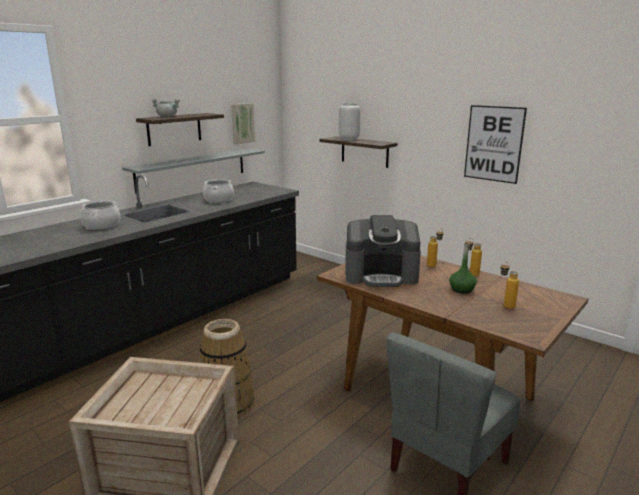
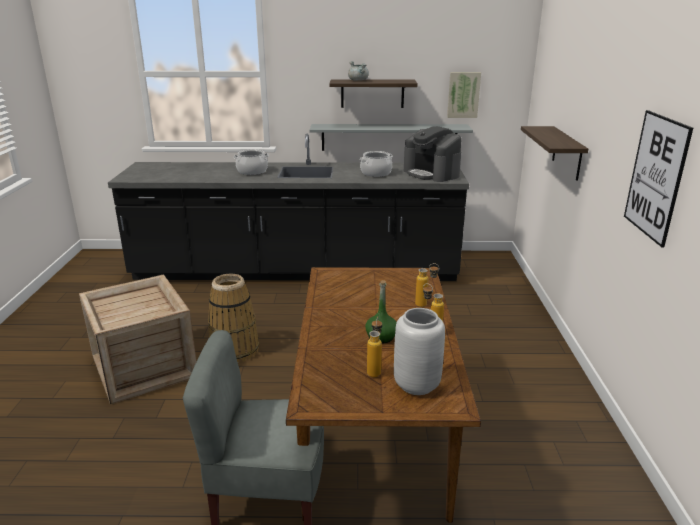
camera: 50 degrees right, 5 degrees up
grey vase [339,103,360,140] -> grey vase moved to [394,308,445,395]
coffee machine [345,215,421,287] -> coffee machine moved to [404,126,462,182]

